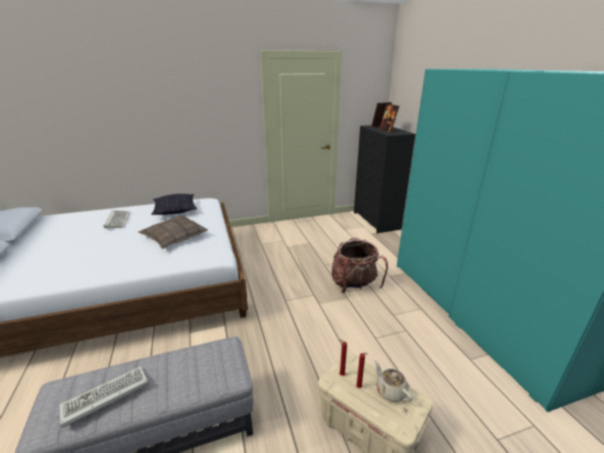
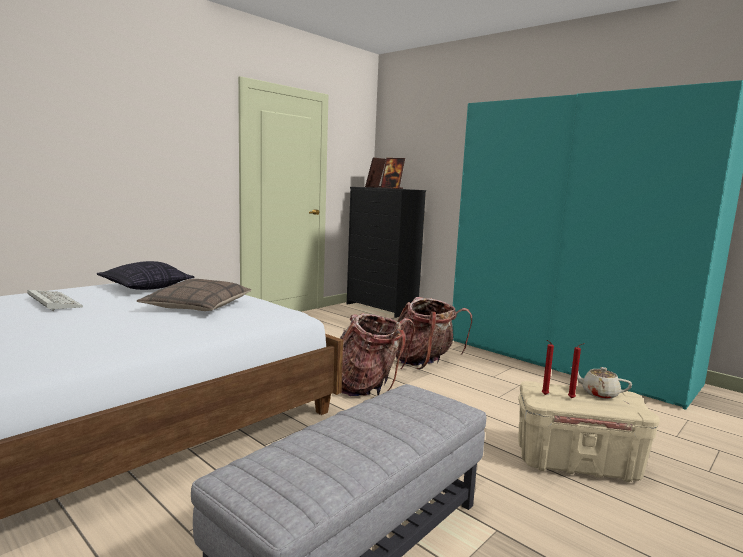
camera: 30 degrees left, 15 degrees down
keyboard [60,366,149,428] -> none
none -> backpack [340,313,415,396]

